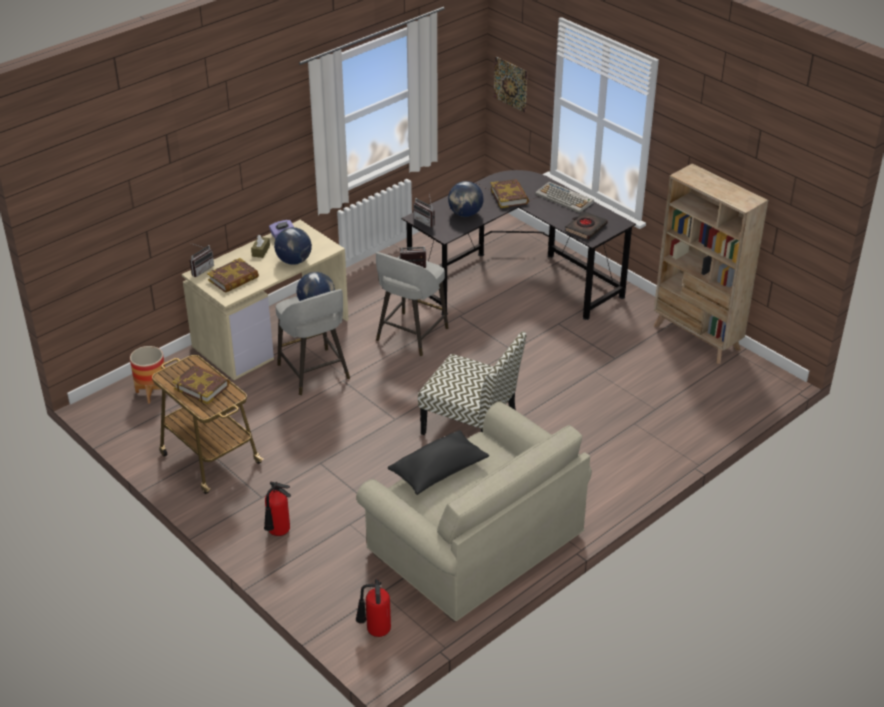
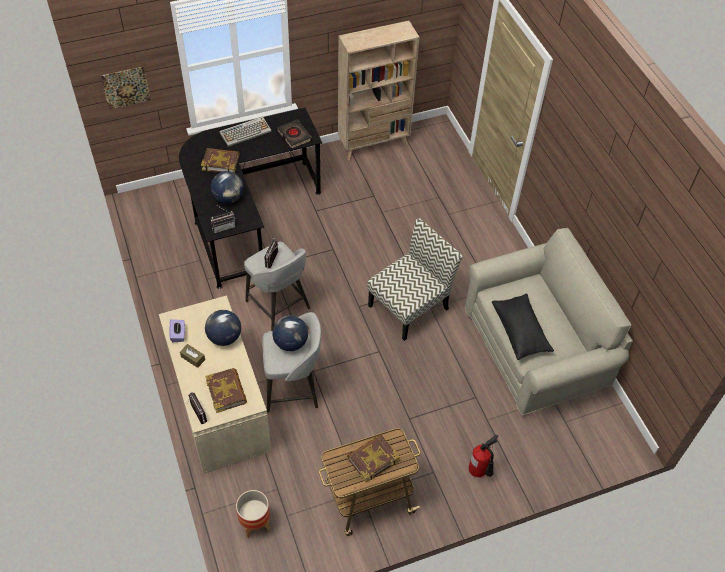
camera: 70 degrees left, 15 degrees up
fire extinguisher [356,579,391,637] -> none

